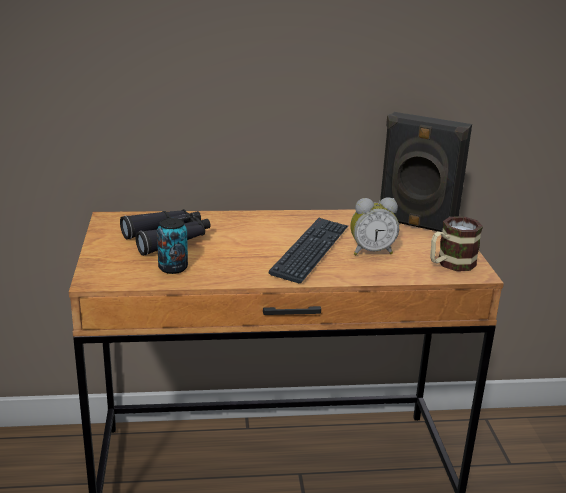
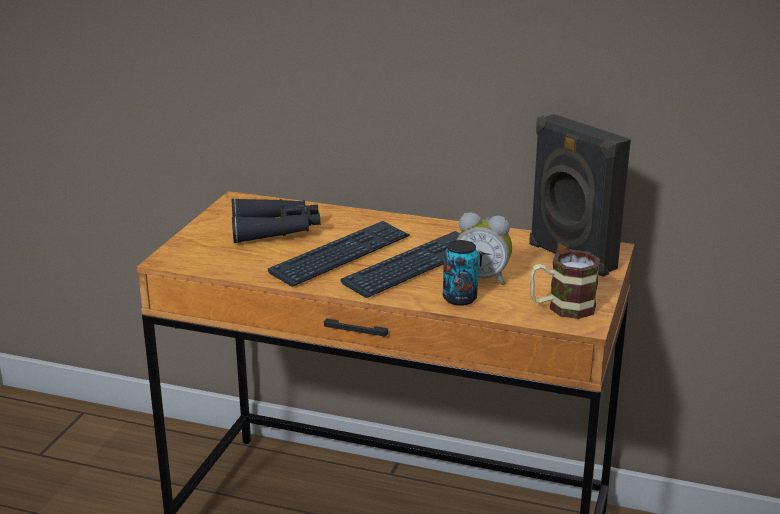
camera: 25 degrees right, 0 degrees up
can [157,218,188,274] -> can moved to [443,240,479,306]
none -> keyboard [268,221,410,287]

